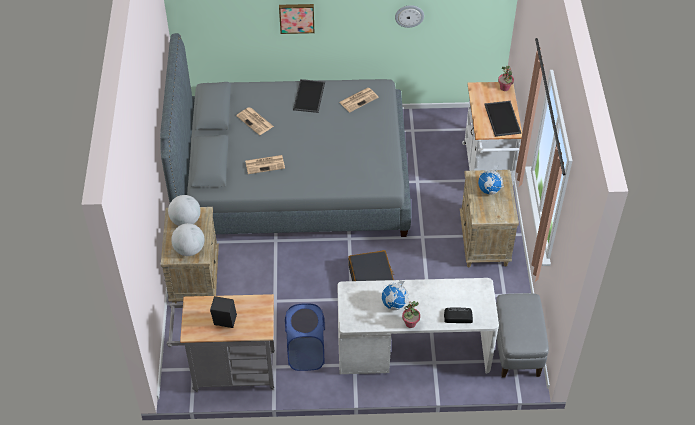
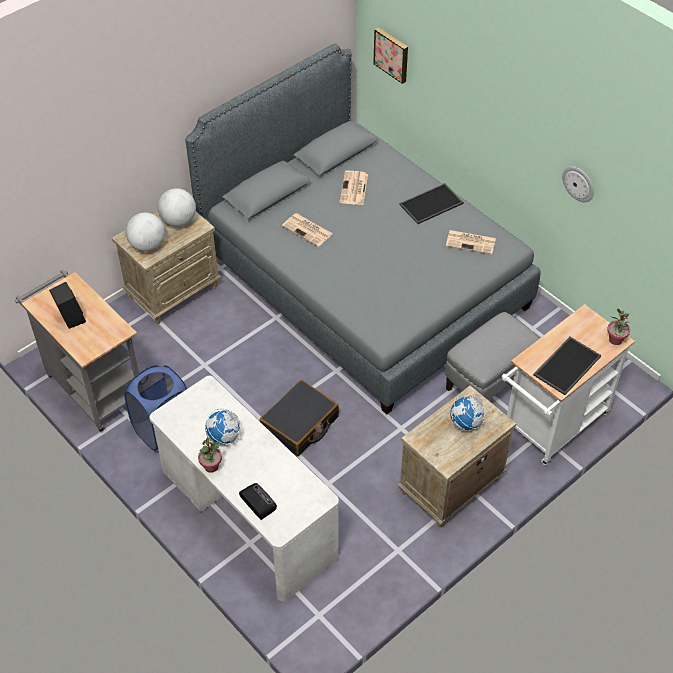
camera: 50 degrees right, 0 degrees up
picture [279,4,314,34] -> picture moved to [373,27,408,84]
grey ottoman [496,293,549,378] -> grey ottoman moved to [445,312,540,400]

